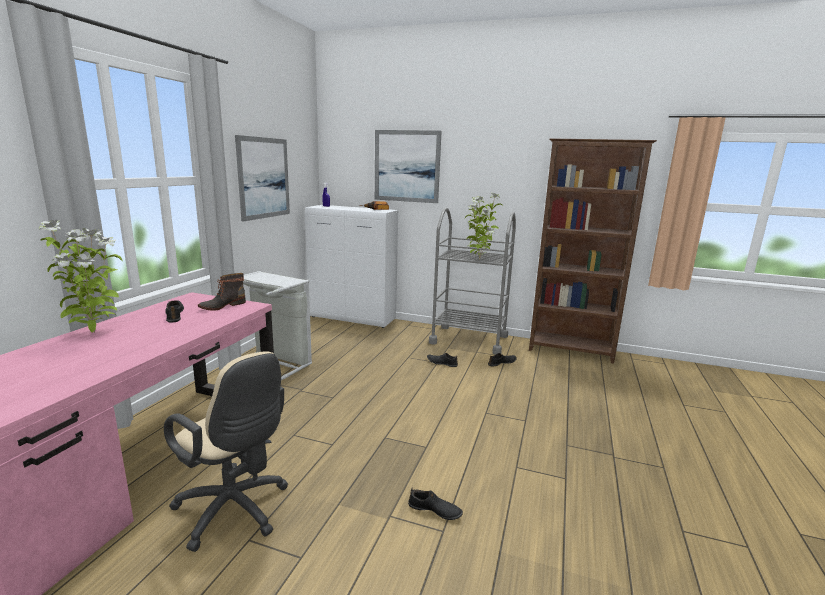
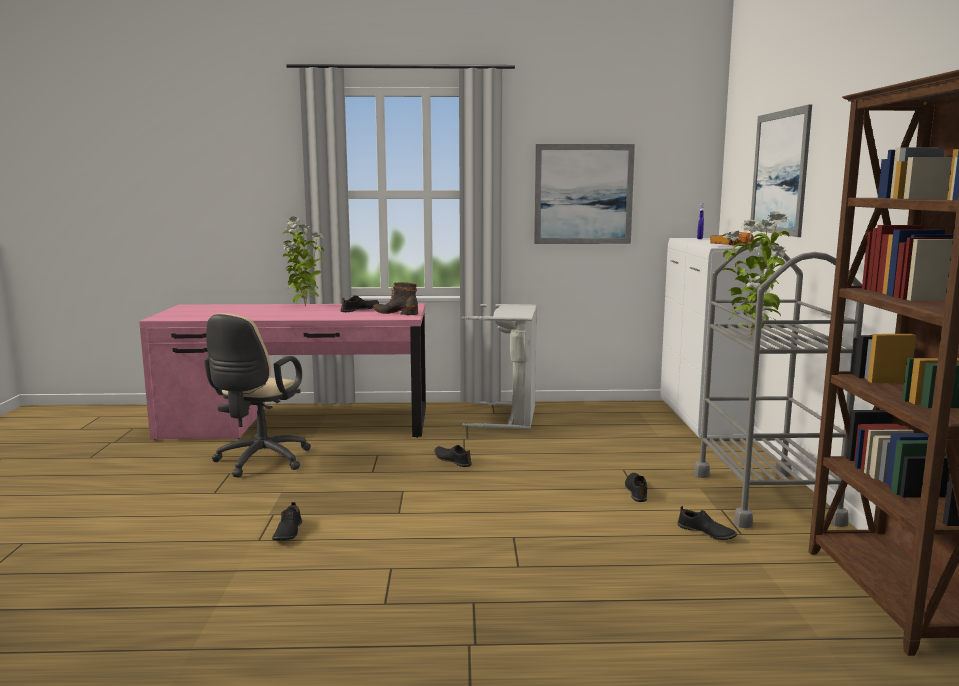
camera: 70 degrees right, 5 degrees down
none -> black shoe [434,445,472,467]

